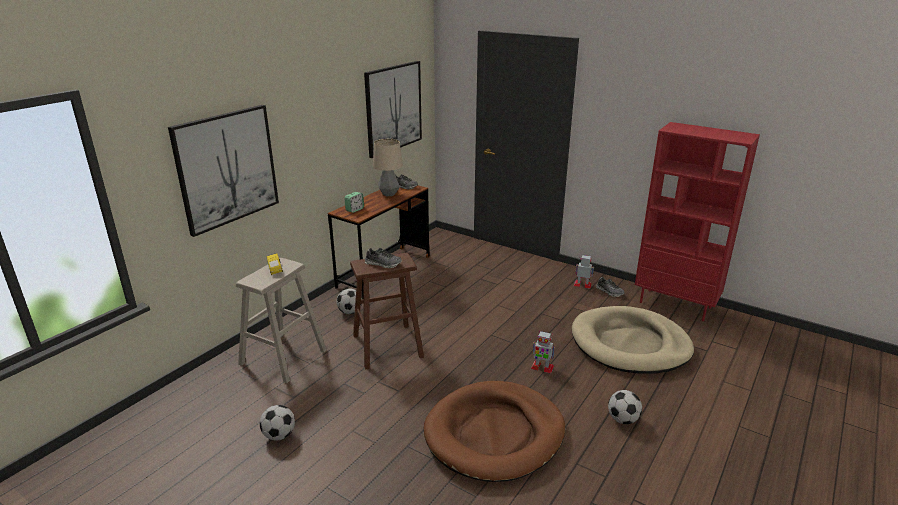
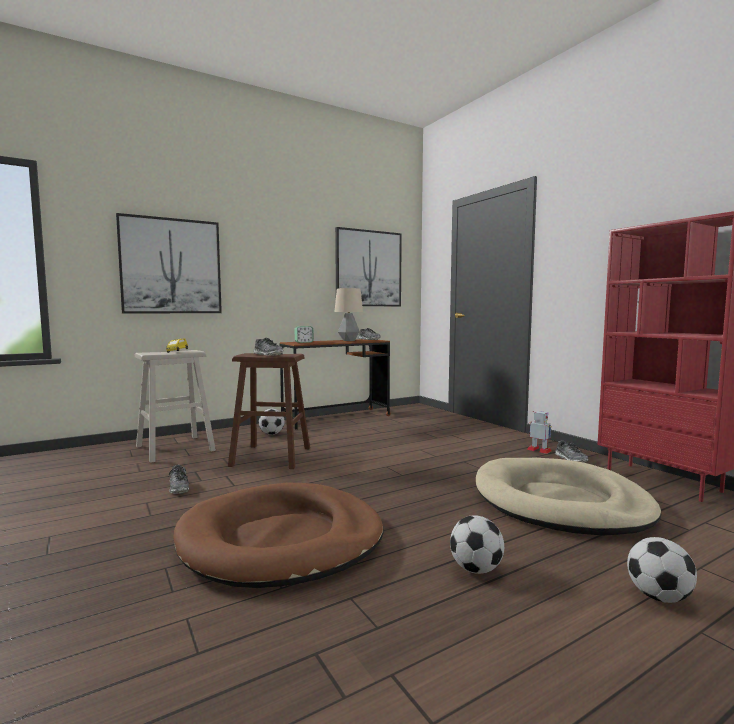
camera: 25 degrees right, 20 degrees down
football [260,405,295,441] -> football moved to [627,537,697,603]
toy robot [531,331,555,373] -> none
none -> shoe [169,465,189,494]

